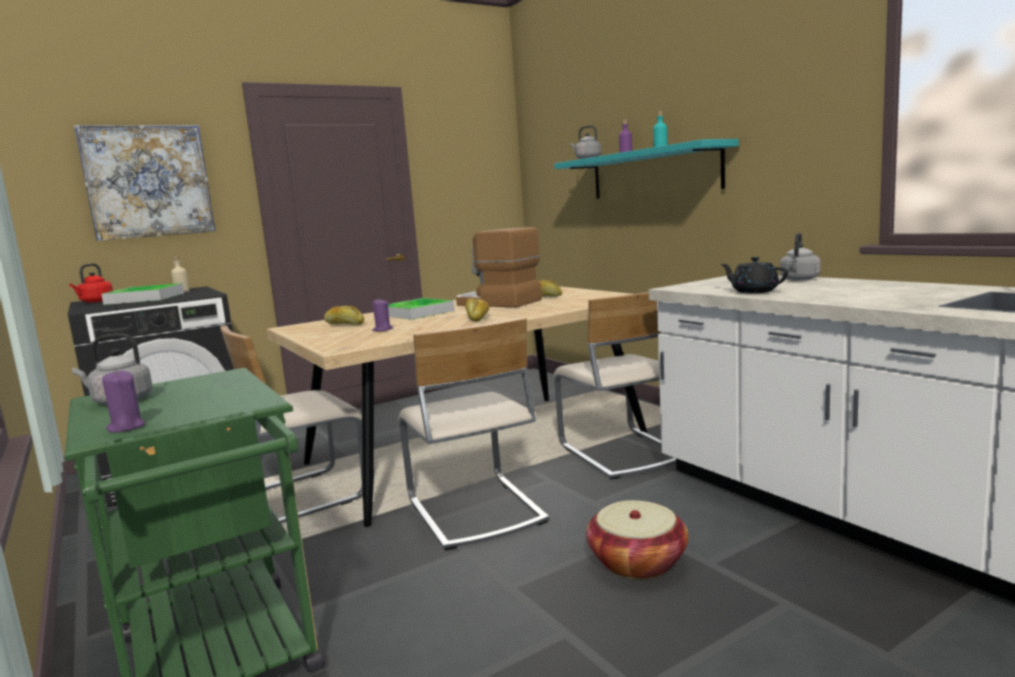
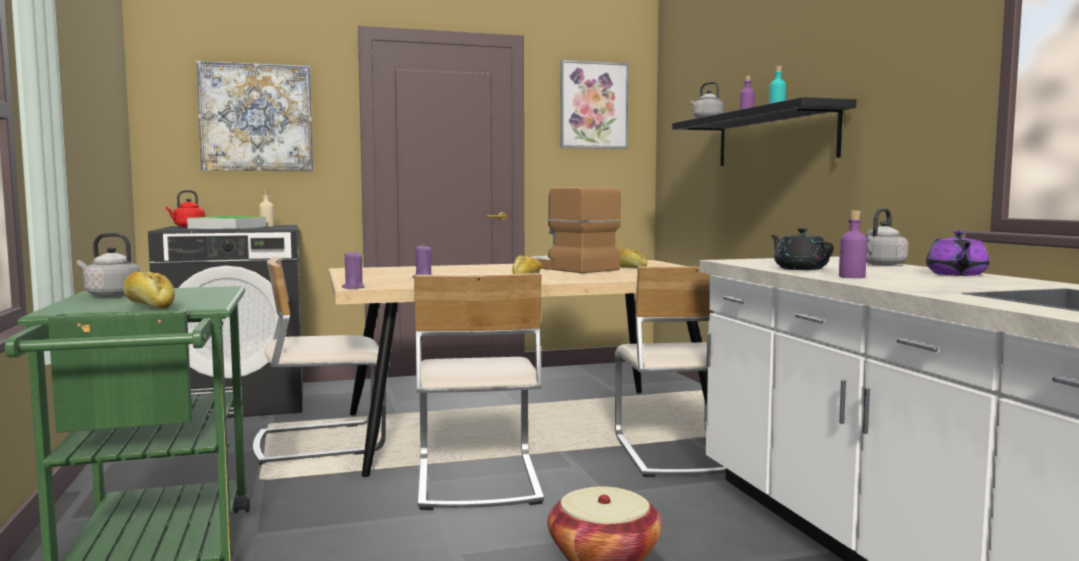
camera: 15 degrees right, 5 degrees down
purple candle [102,370,145,433] -> purple candle moved to [342,250,365,289]
bread [324,306,364,325] -> bread moved to [123,272,175,309]
tray [388,298,455,320] -> none
turquoise shelf [554,139,739,199] -> black shelf [672,97,856,166]
none -> picture [560,60,628,149]
none -> purple bottle [839,210,867,278]
none -> purple teapot [926,231,989,276]

